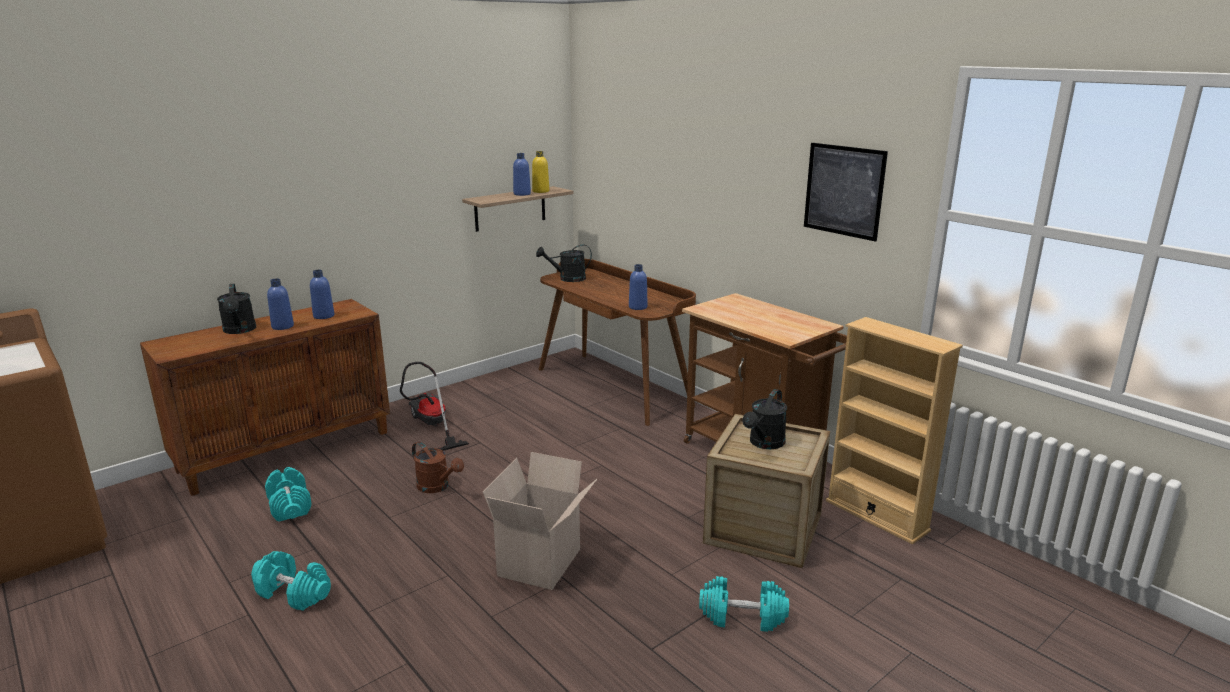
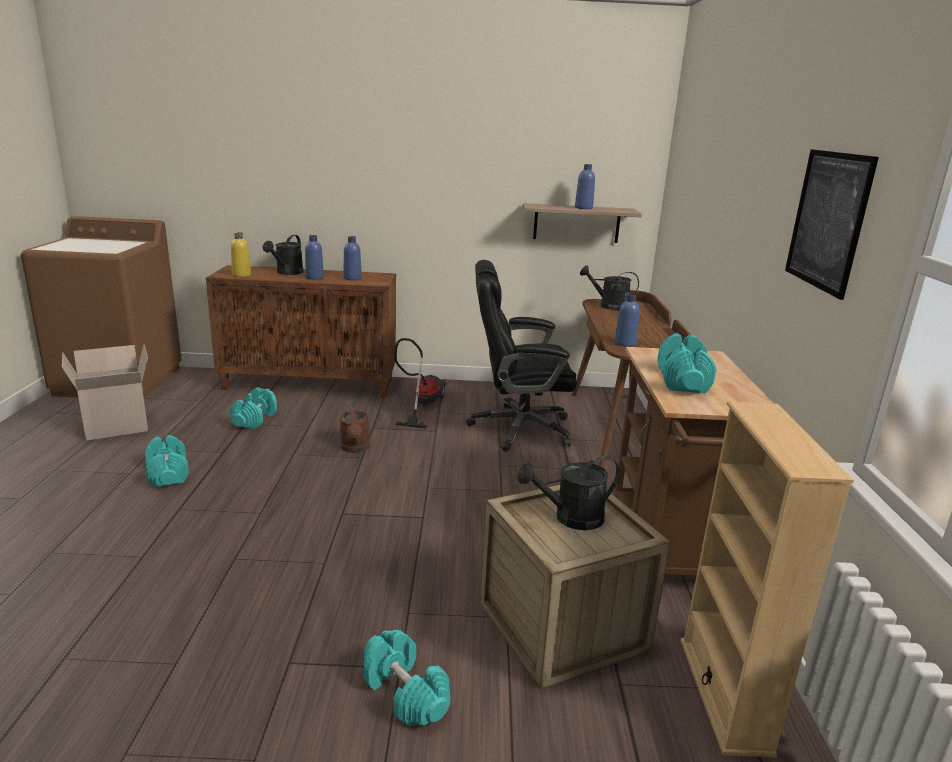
camera: 40 degrees right, 0 degrees up
cardboard box [483,452,597,590] -> cardboard box moved to [62,345,148,440]
yellow bottle [532,151,549,193] -> yellow bottle moved to [231,232,251,277]
none -> black office chair [466,260,577,452]
none -> turquoise dumbbell [657,333,717,393]

